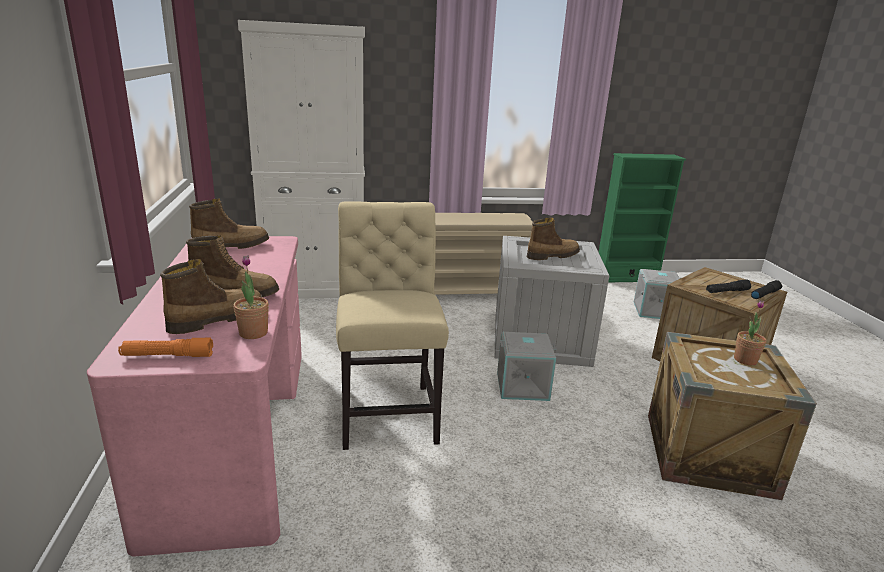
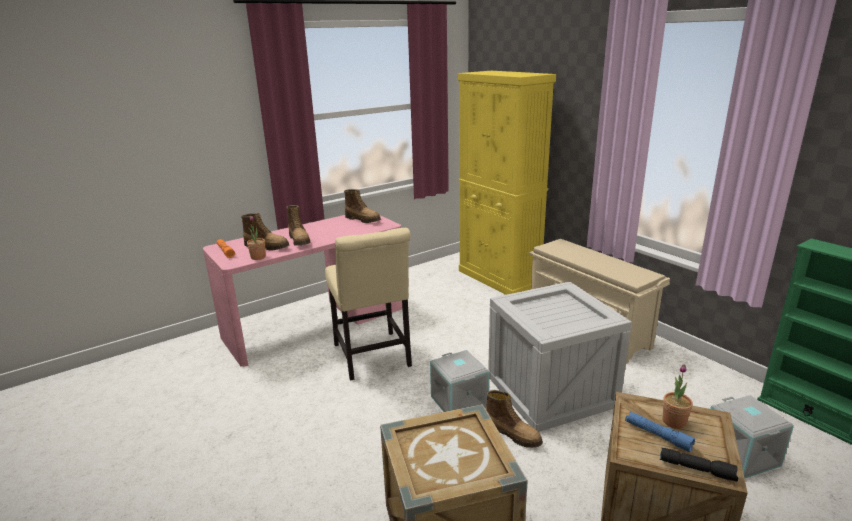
camera: 65 degrees right, 0 degrees up
white cabinet [238,20,365,299] -> yellow cabinet [458,71,556,295]
beige chair [336,201,449,450] -> beige chair turned 105 degrees clockwise [325,228,412,381]
boot [527,218,580,260] -> boot moved to [486,390,543,448]
black flashlight [706,279,751,293] -> blue flashlight [625,412,695,452]
potted plant [734,300,767,365] -> potted plant moved to [663,364,693,429]

